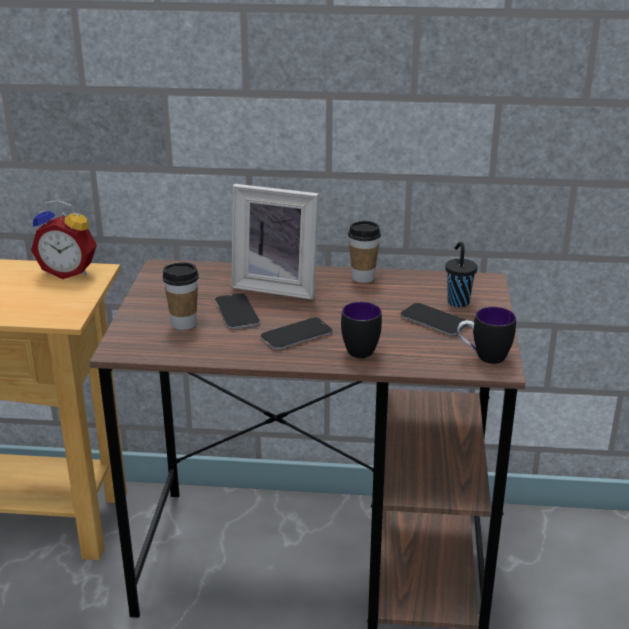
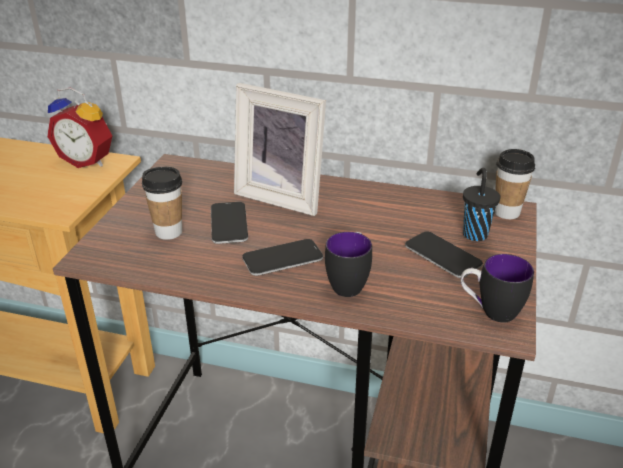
camera: 10 degrees right, 5 degrees up
cup [348,221,381,283] -> cup moved to [494,149,535,219]

